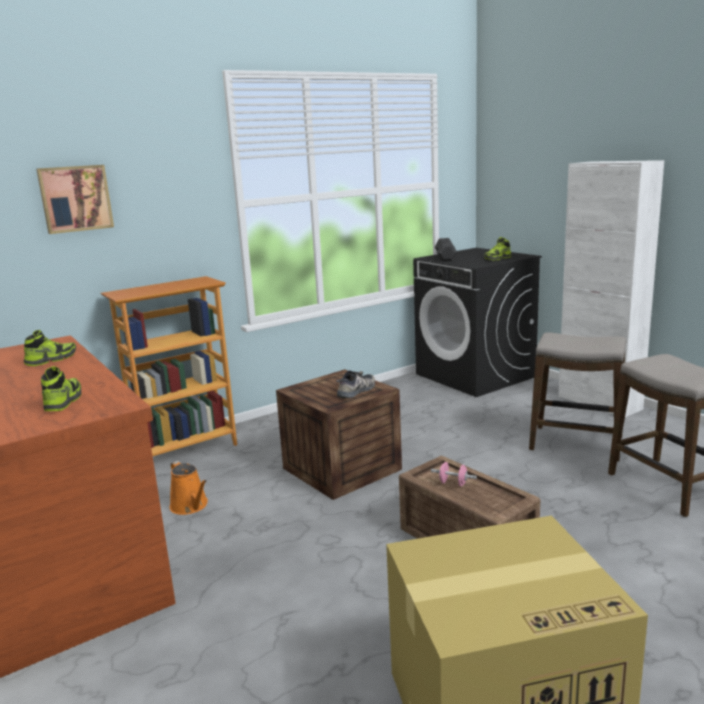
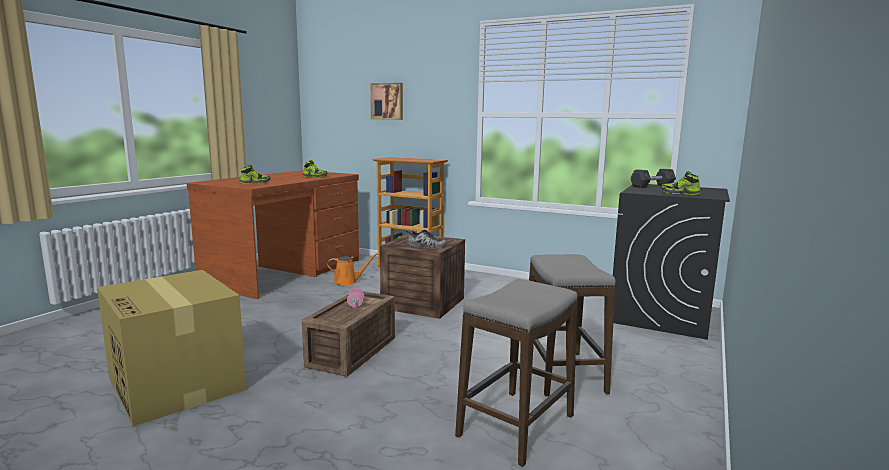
camera: 60 degrees right, 5 degrees down
orange watering can [170,460,208,515] -> orange watering can turned 120 degrees counterclockwise [327,253,378,285]
white cabinet [558,160,664,417] -> none

